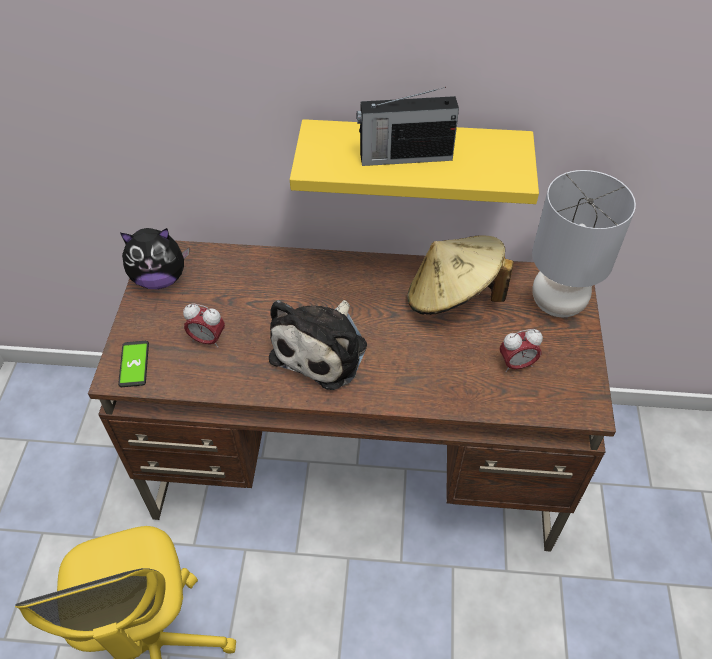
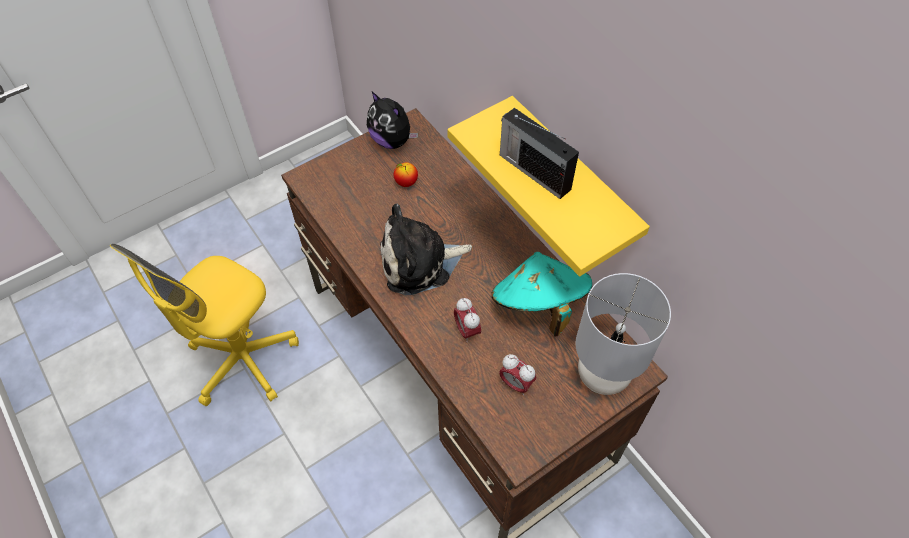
camera: 50 degrees right, 5 degrees up
phone [118,341,149,387] -> none
alarm clock [183,303,225,348] -> alarm clock moved to [454,298,481,342]
beige hat [407,235,514,315] -> turquoise hat [492,252,592,337]
none -> apple [394,162,418,187]

